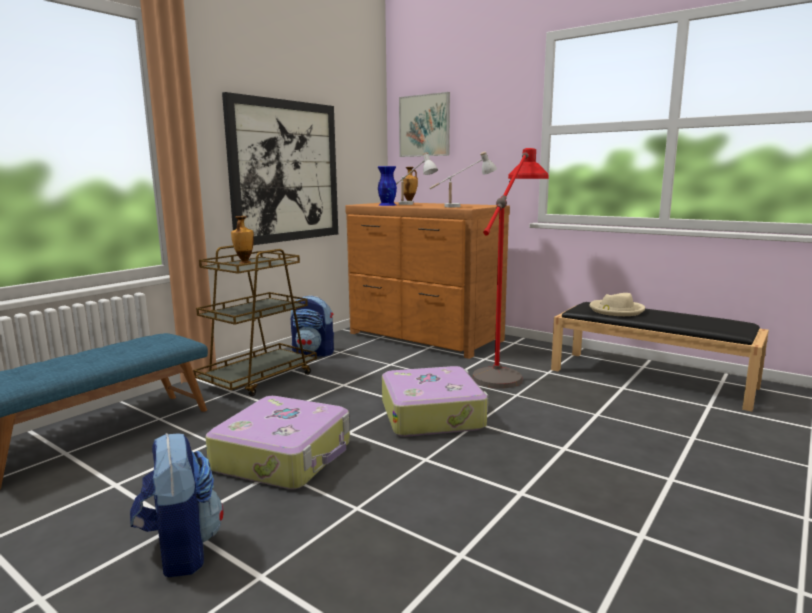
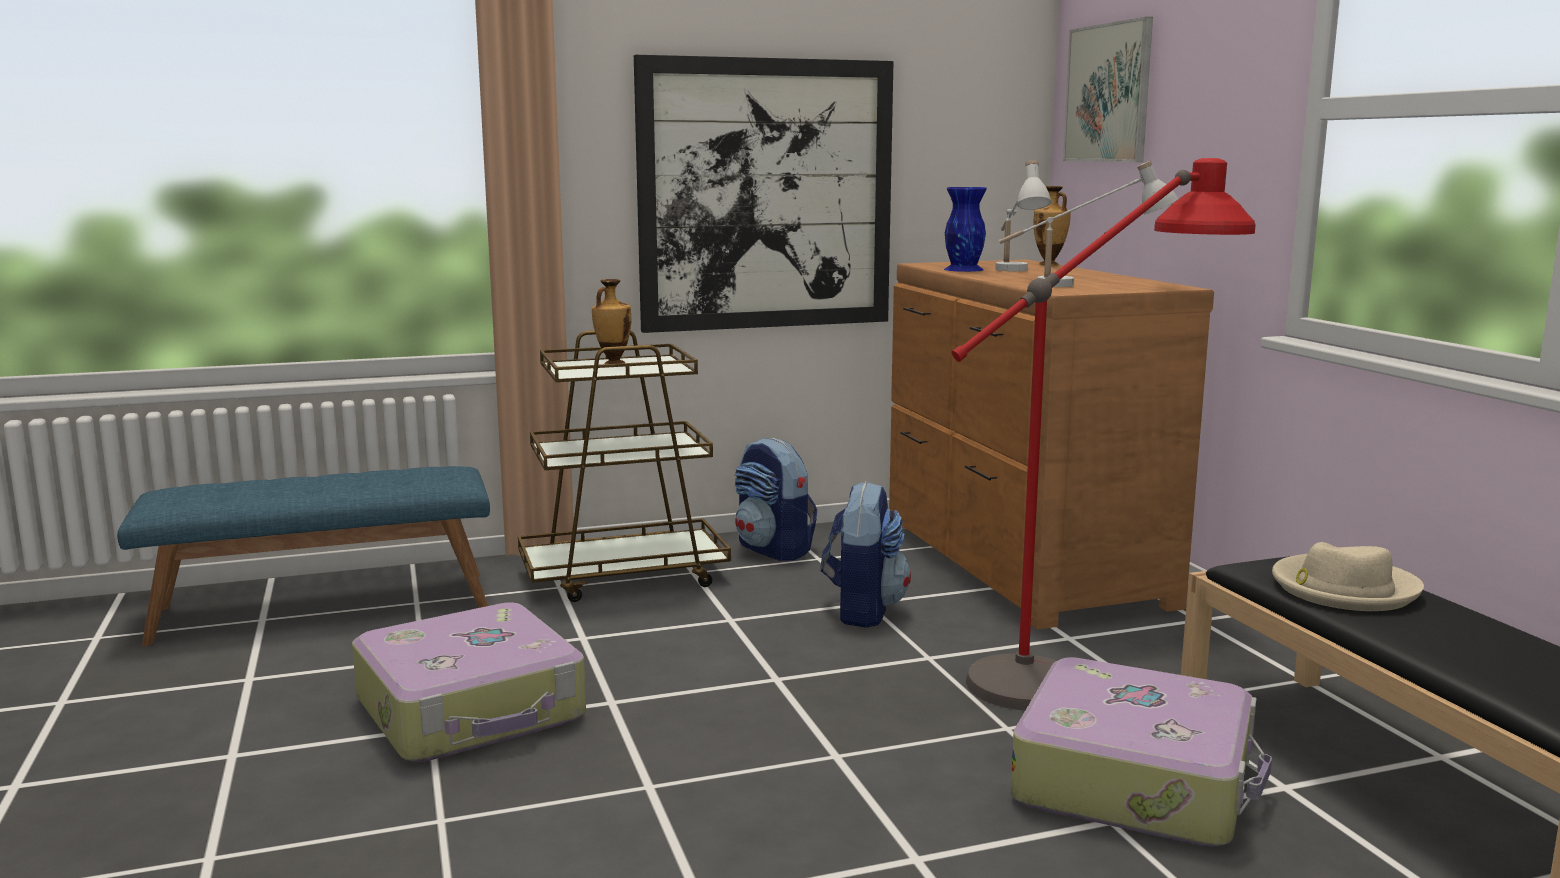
camera: 35 degrees right, 0 degrees up
backpack [130,433,224,577] -> backpack moved to [821,481,911,628]
suitcase [382,366,488,437] -> suitcase moved to [1011,657,1272,847]

